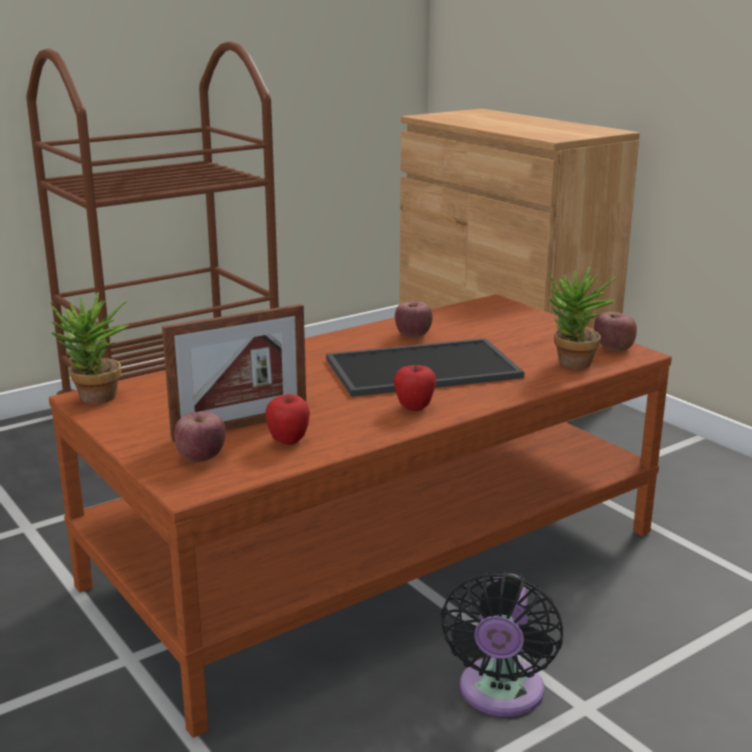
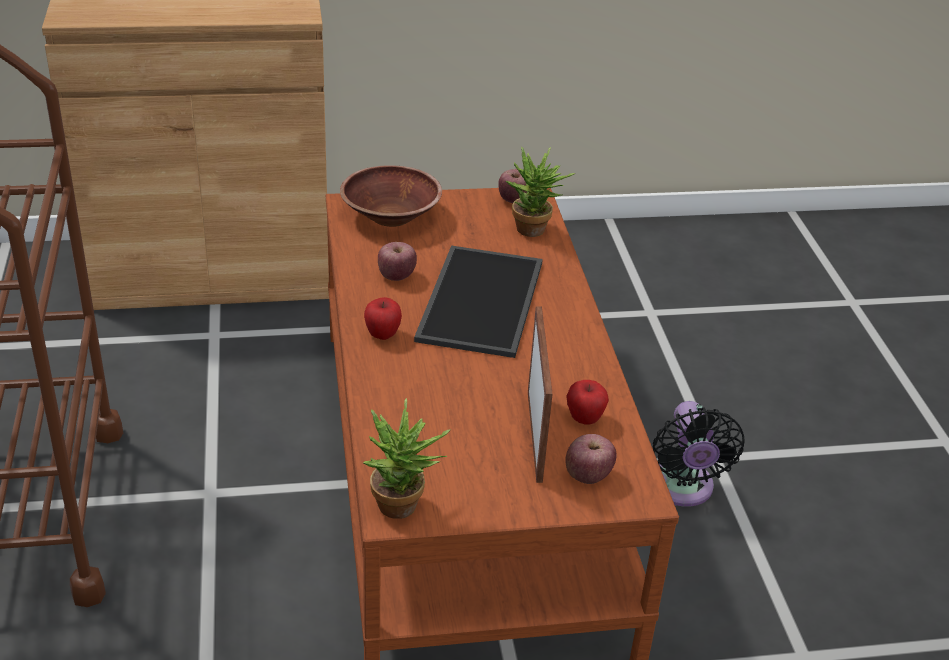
camera: 65 degrees left, 15 degrees up
apple [393,365,436,411] -> apple moved to [364,297,402,340]
black fan [441,572,563,717] -> black fan turned 45 degrees clockwise [653,401,745,507]
none -> brown bowl [340,165,442,227]

